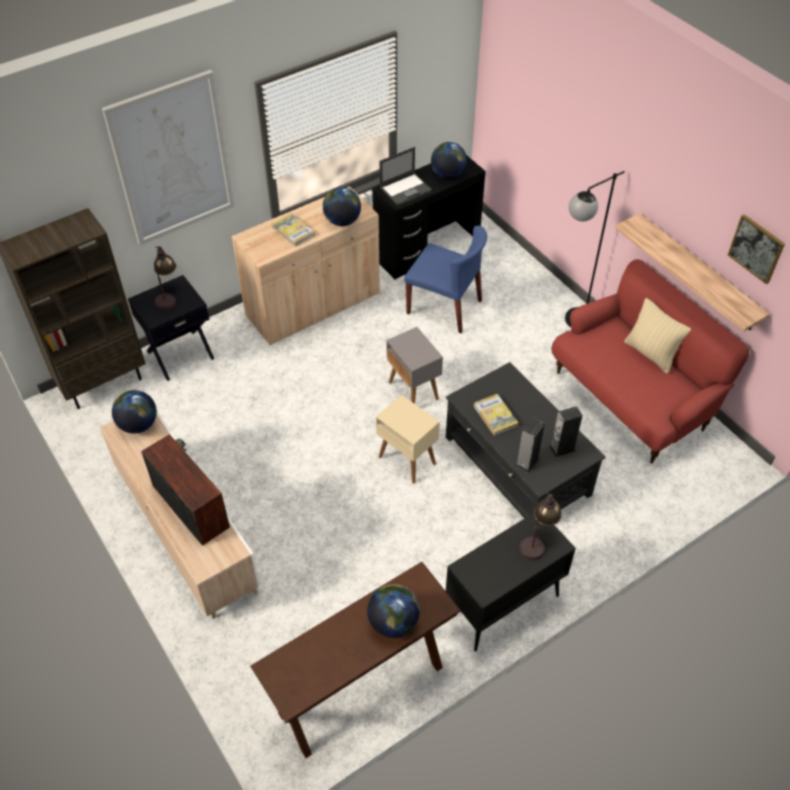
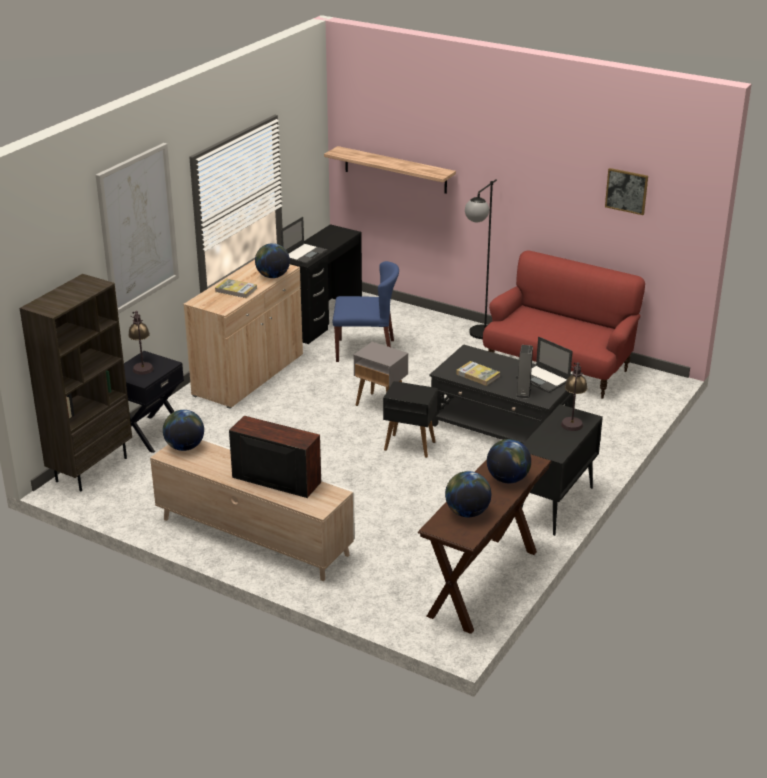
camera: 25 degrees left, 20 degrees down
beige side table [376,395,440,484] -> black side table [383,381,438,458]
globe [431,142,467,179] -> globe moved to [445,471,491,517]
speaker [549,406,582,457] -> laptop [516,336,573,393]
shelf [615,213,770,331] -> shelf moved to [324,146,456,194]
beige pillow [624,298,691,374] -> none

